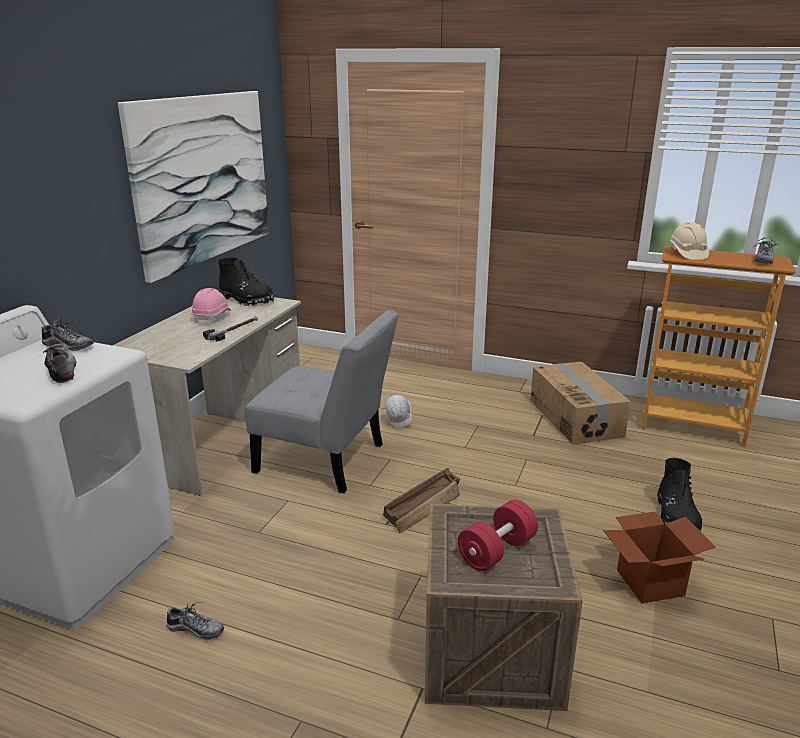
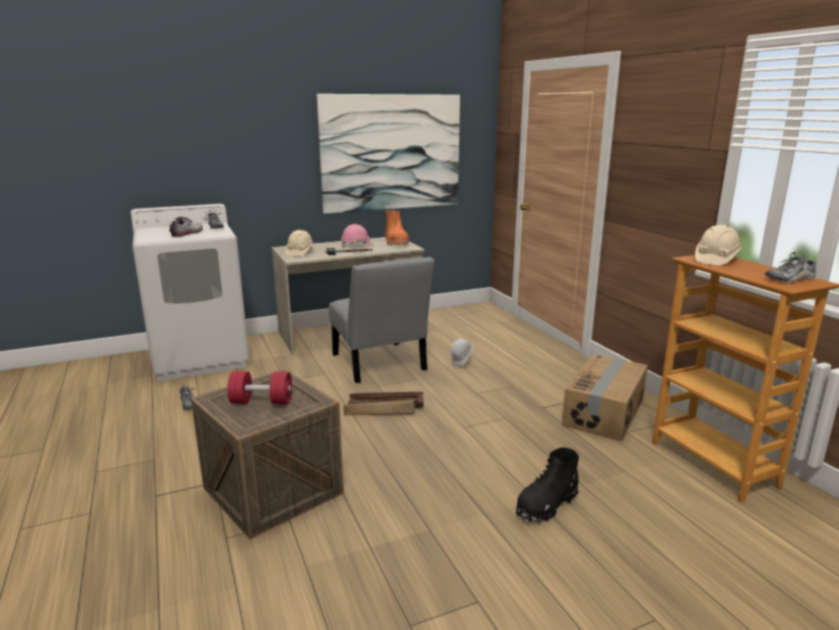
camera: 45 degrees right, 5 degrees down
black boot [218,257,274,306] -> orange boot [385,210,409,245]
cardboard box [603,512,715,603] -> none
none -> beige hard hat [285,230,314,257]

